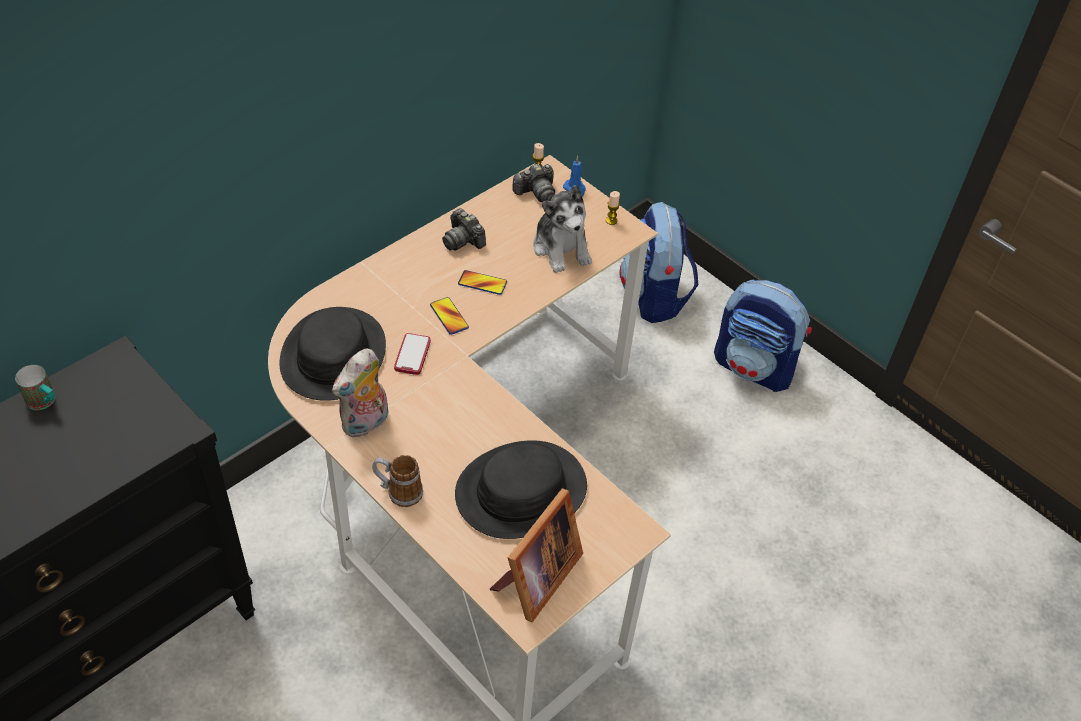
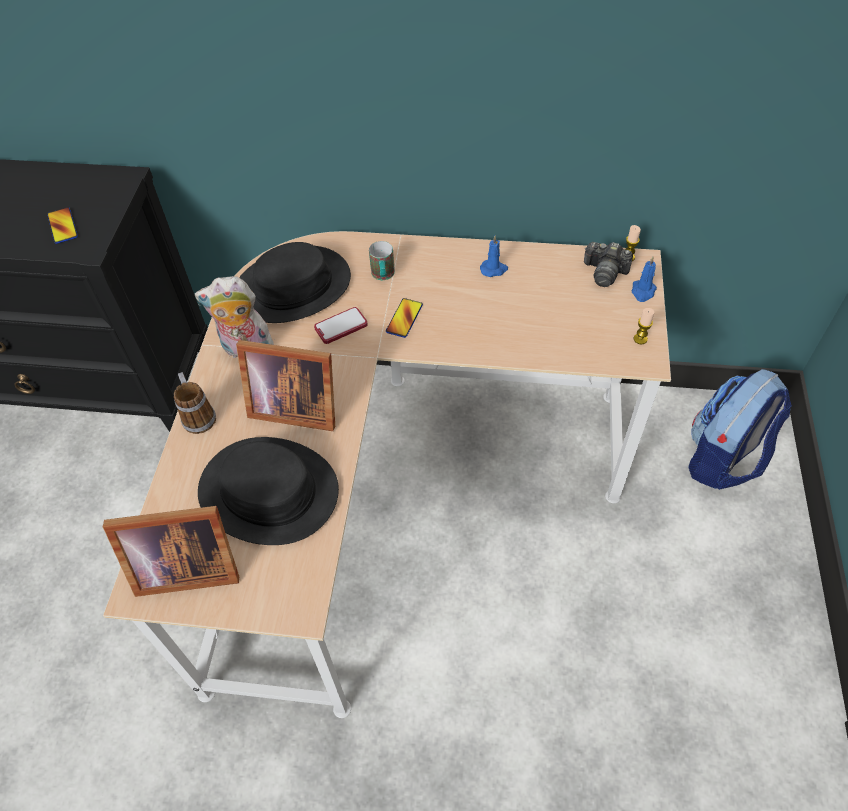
camera: 55 degrees right, 5 degrees up
mug [15,365,55,410] -> mug moved to [369,241,395,280]
camera [442,208,486,251] -> blue candle [480,235,508,277]
phone [458,270,507,295] -> phone moved to [47,207,78,244]
plush toy [533,185,592,273] -> none
backpack [714,279,812,392] -> none
none -> picture frame [236,340,335,431]

